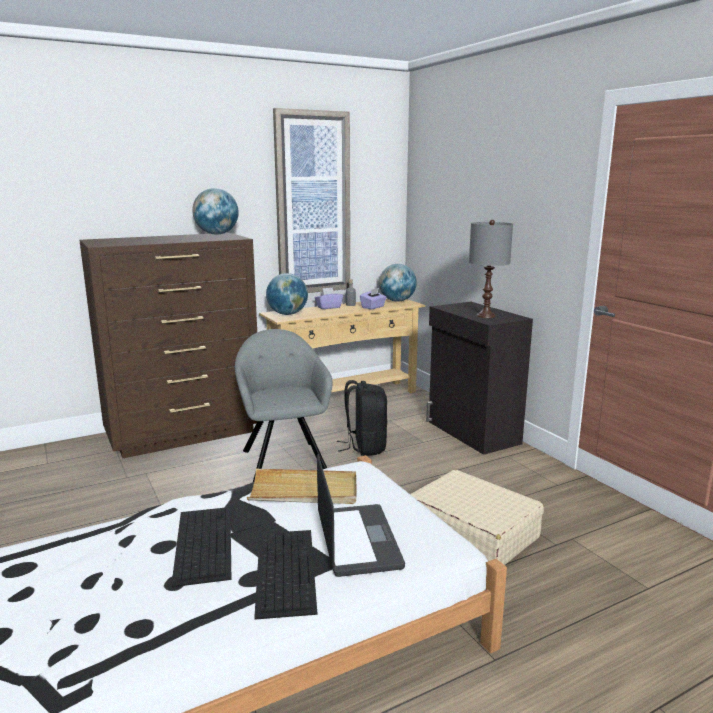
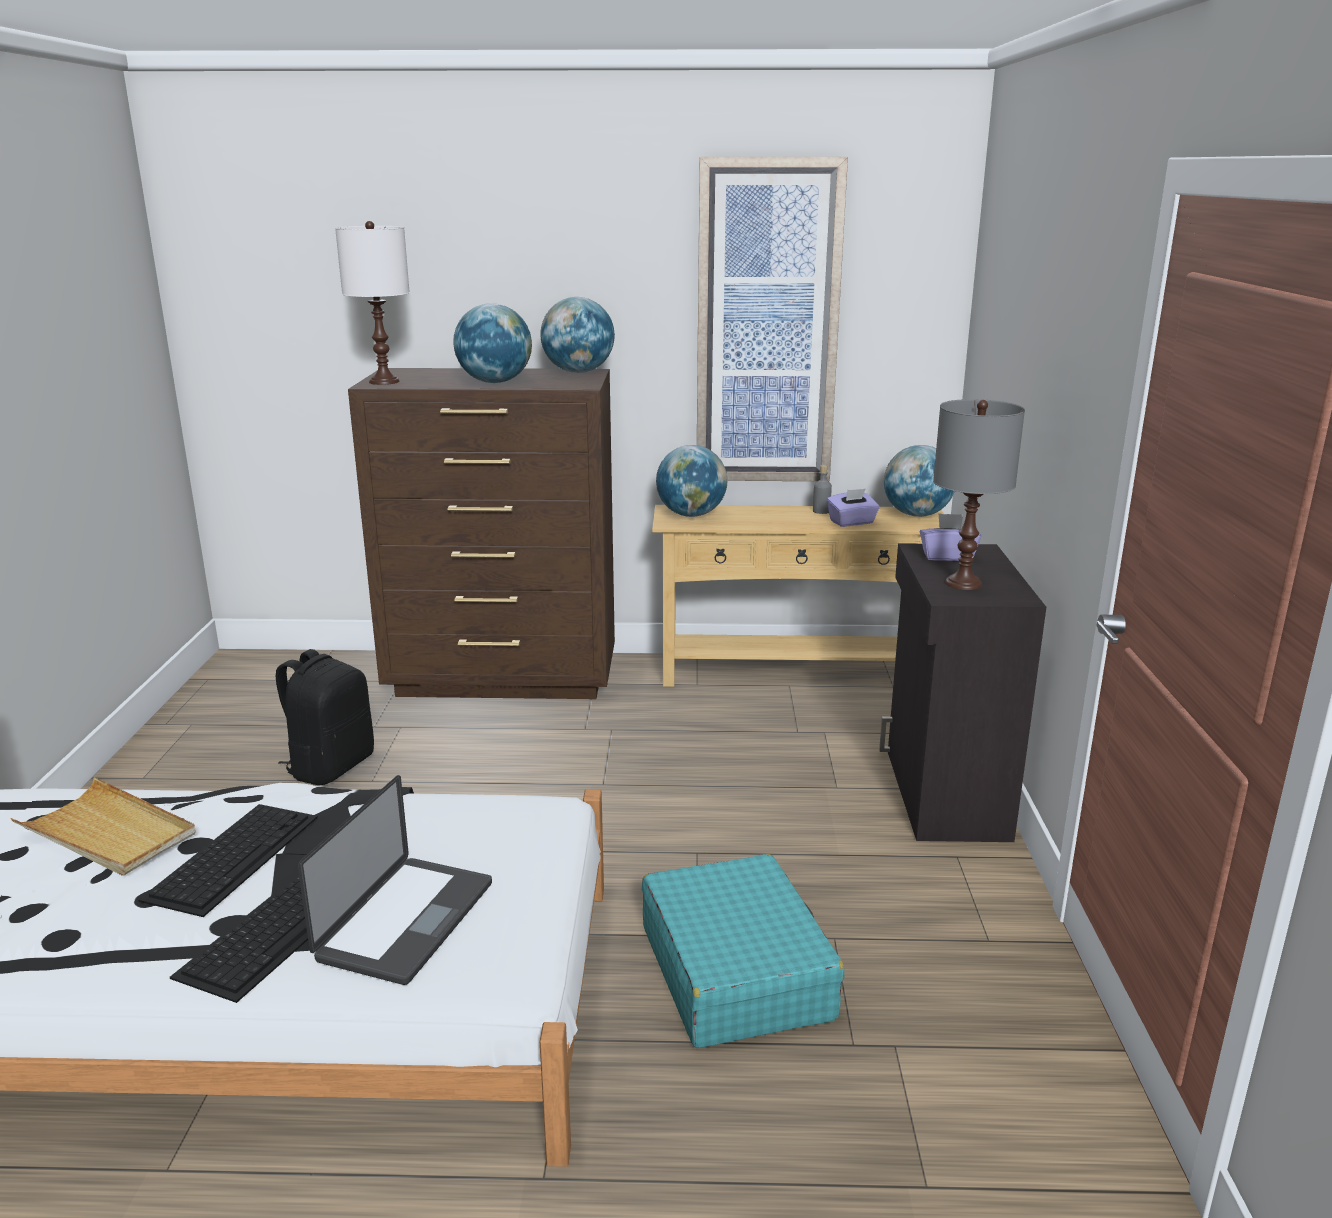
camera: 30 degrees right, 5 degrees up
grey armchair [235,329,332,482] -> none
beige tray [247,469,356,504] -> beige tray moved to [11,777,196,876]
purple tissue box [315,287,343,309] -> purple tissue box moved to [920,513,981,561]
black backpack [337,380,388,456] -> black backpack moved to [276,649,374,785]
beige suitcase [410,470,544,565] -> turquoise suitcase [642,854,844,1048]
none -> white table lamp [335,221,410,385]
none -> globe [453,303,532,383]

